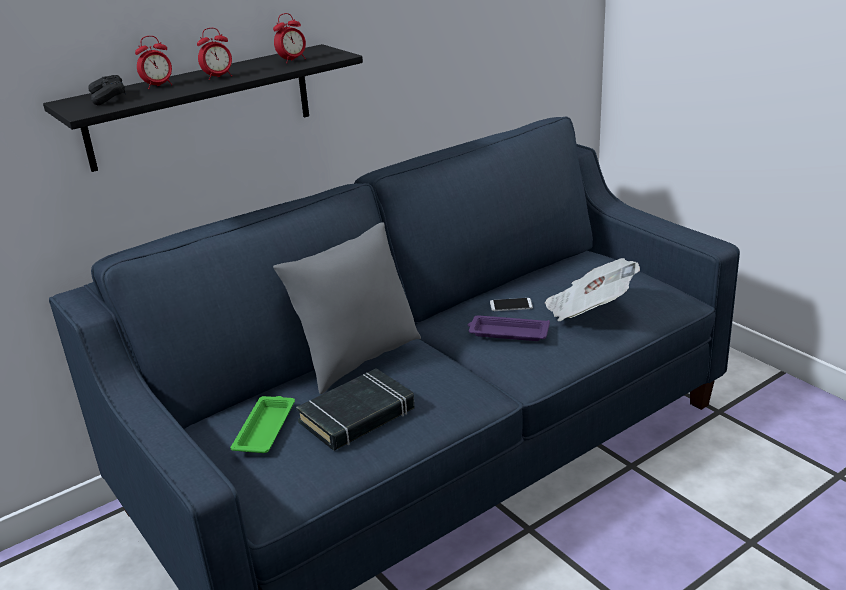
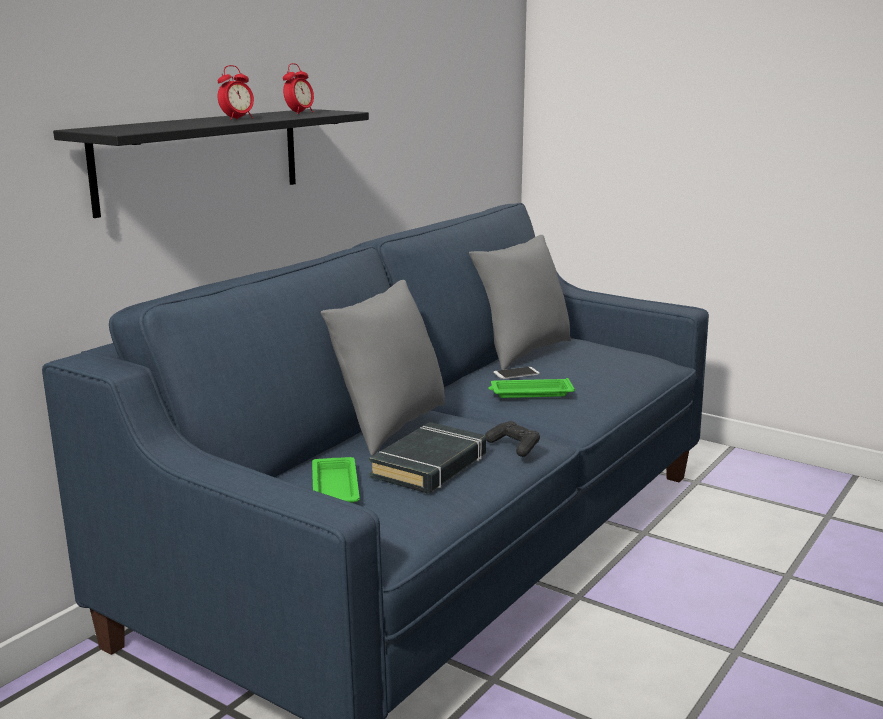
camera: 20 degrees left, 10 degrees down
black game controller [88,75,126,105] -> black game controller moved to [485,421,540,457]
alarm clock [135,36,173,89] -> none
purple tray [468,315,550,341] -> green tray [488,378,575,398]
newspaper [545,258,640,321] -> none
none -> grey pillow [469,235,571,370]

